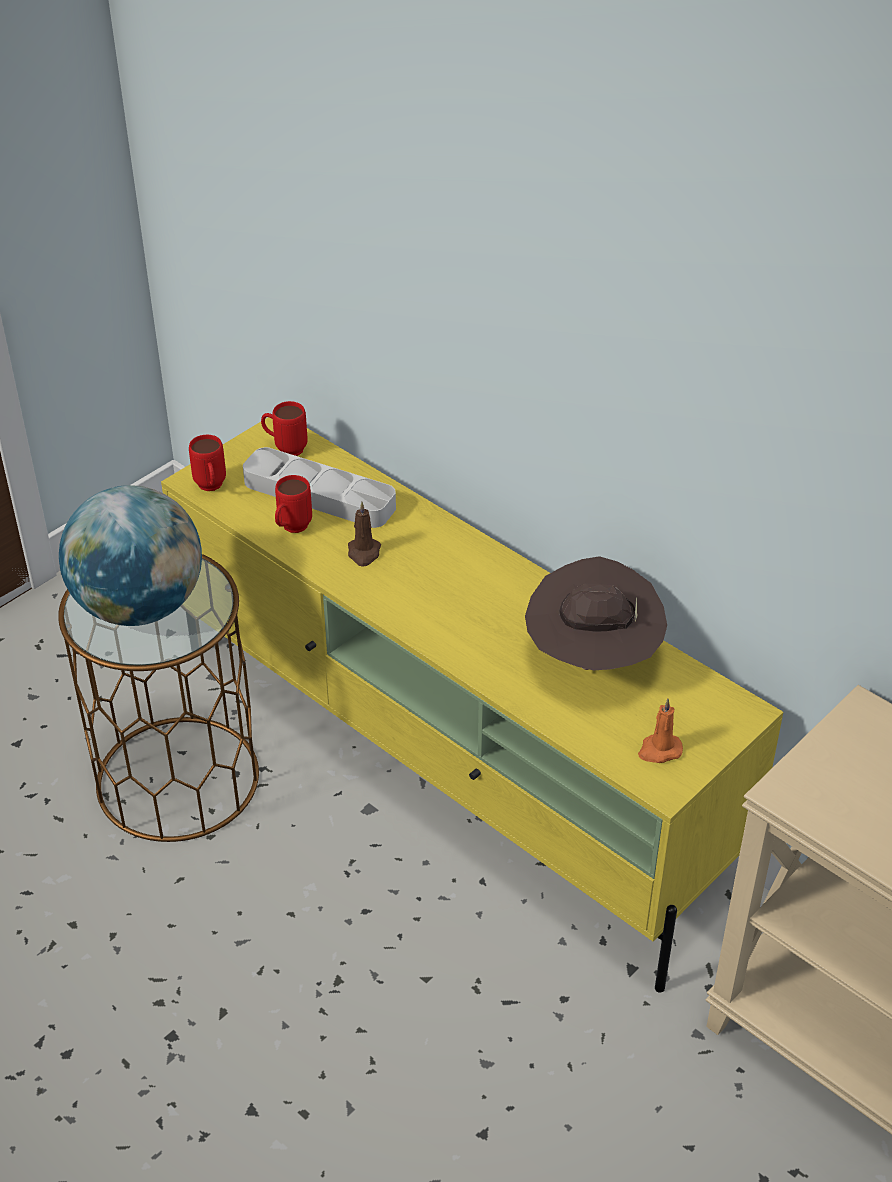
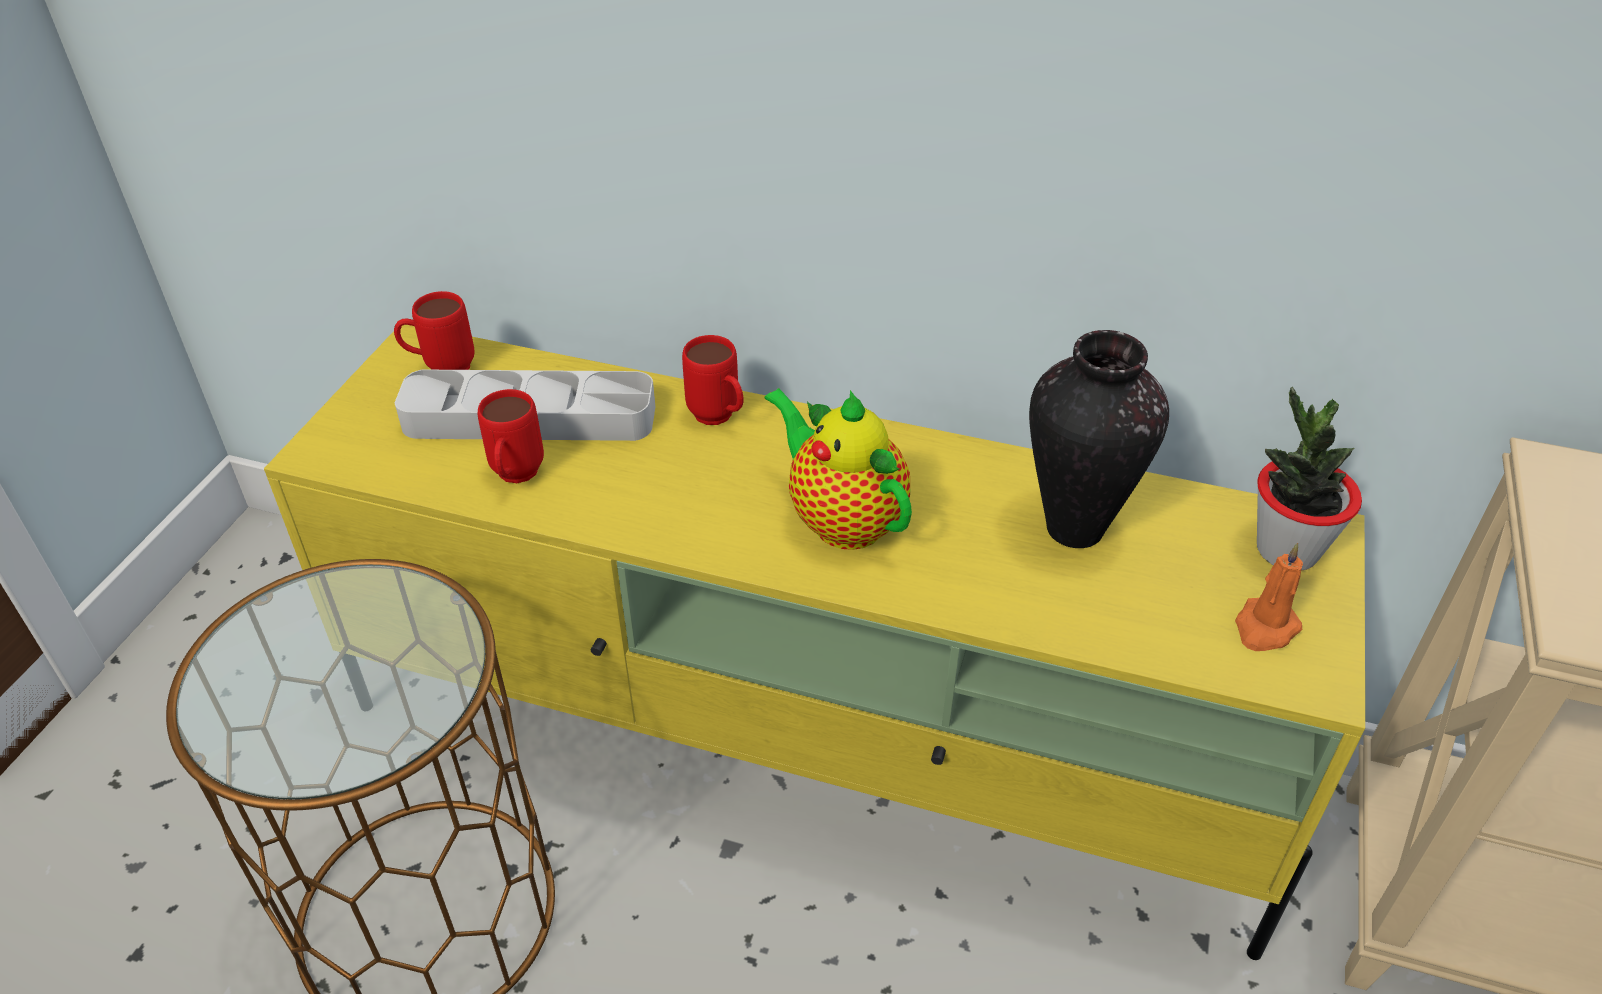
camera: 25 degrees left, 0 degrees up
globe [59,485,202,626] -> none
red mug [189,435,226,491] -> red mug moved to [682,335,743,425]
brown candle [348,502,381,567] -> none
brown hat [525,556,667,670] -> vase [1029,330,1169,548]
none -> teapot [764,388,912,550]
none -> potted plant [1257,387,1362,570]

